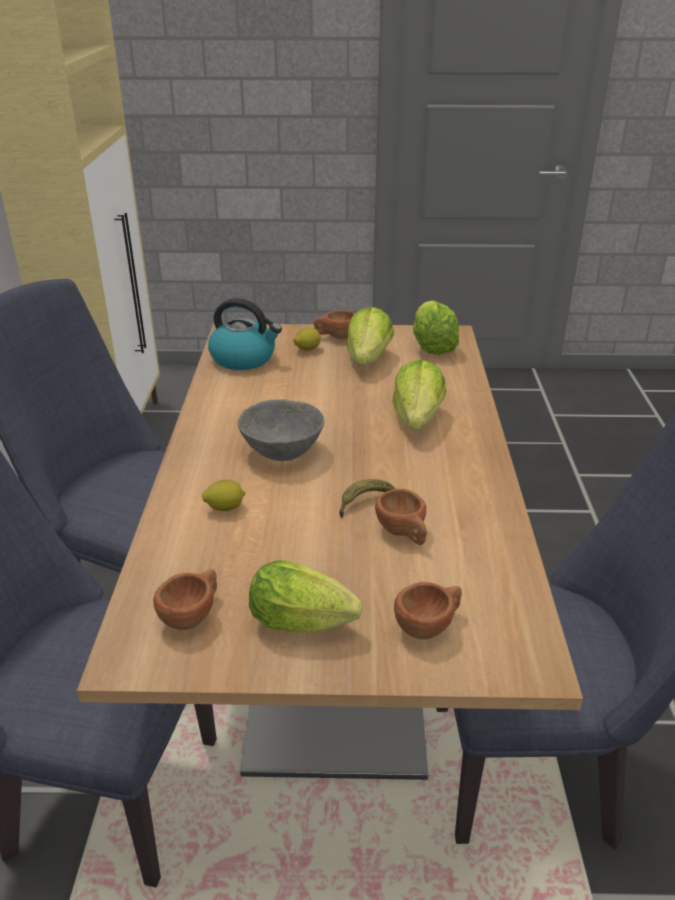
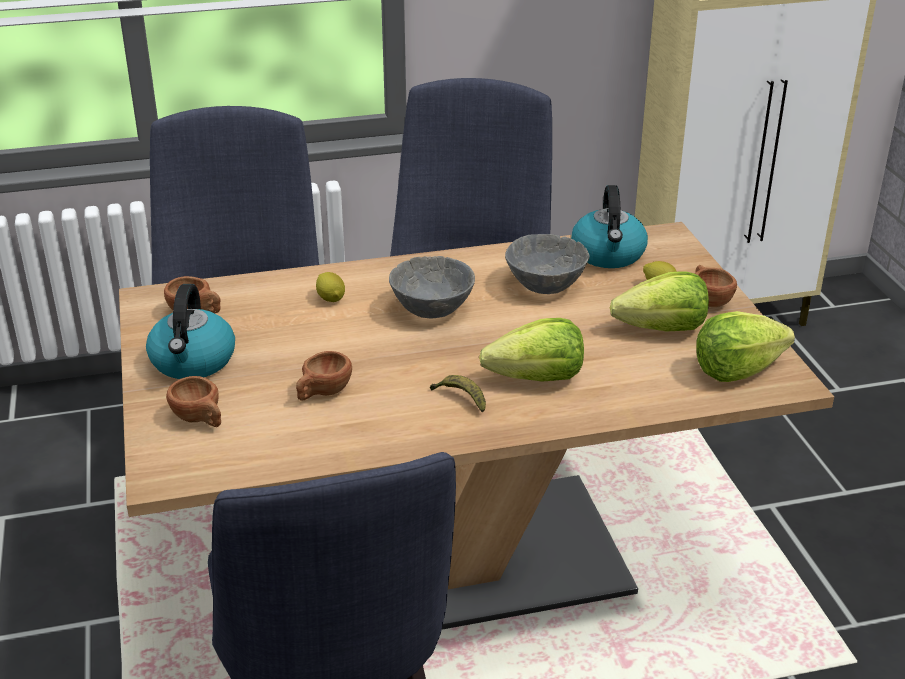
camera: 75 degrees right, 0 degrees up
lettuce [249,560,363,633] -> kettle [146,284,235,379]
banana [339,479,395,518] -> banana moved to [430,375,486,413]
none -> grey bowl [505,234,590,294]

